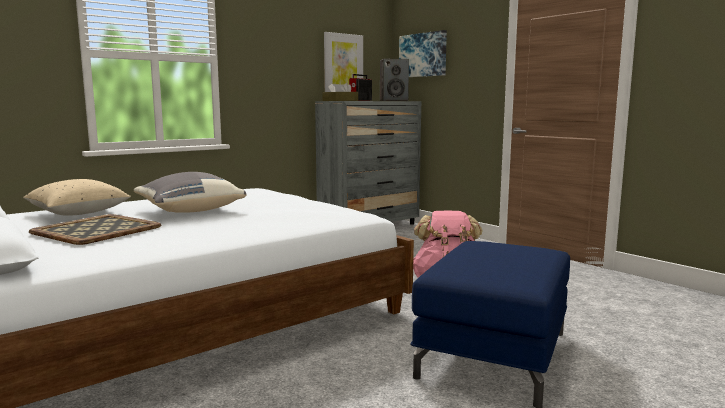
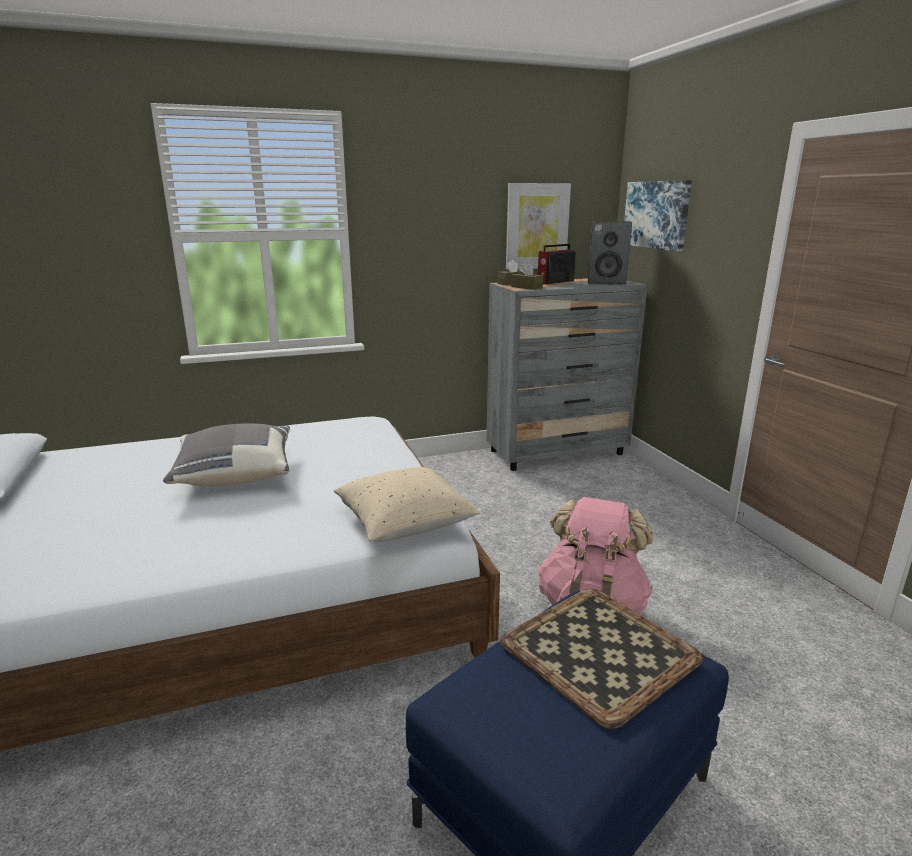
camera: 20 degrees right, 10 degrees up
beige pillow [23,179,131,216] -> beige pillow moved to [334,467,480,542]
tray [29,214,161,245] -> tray moved to [500,588,703,729]

